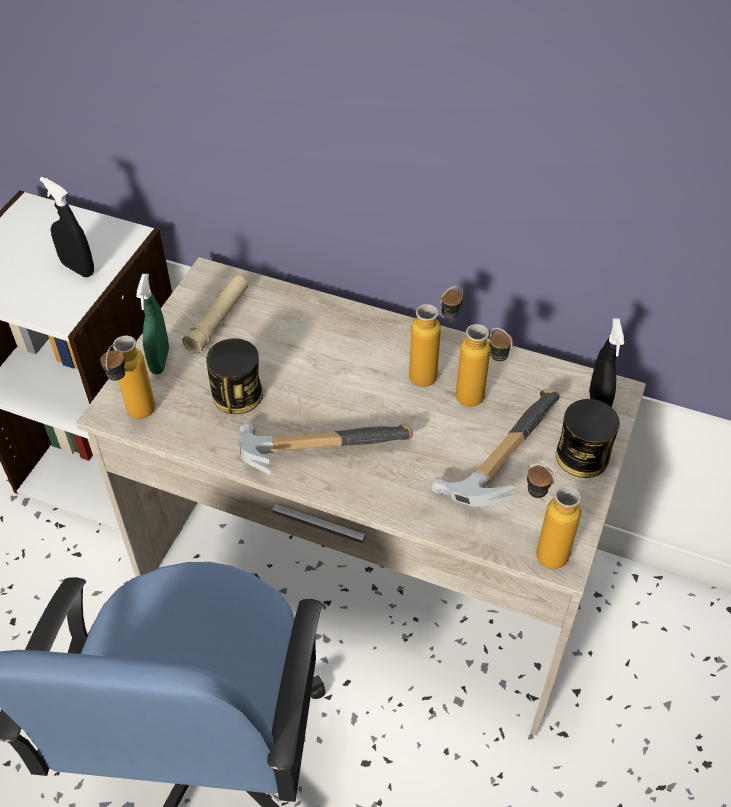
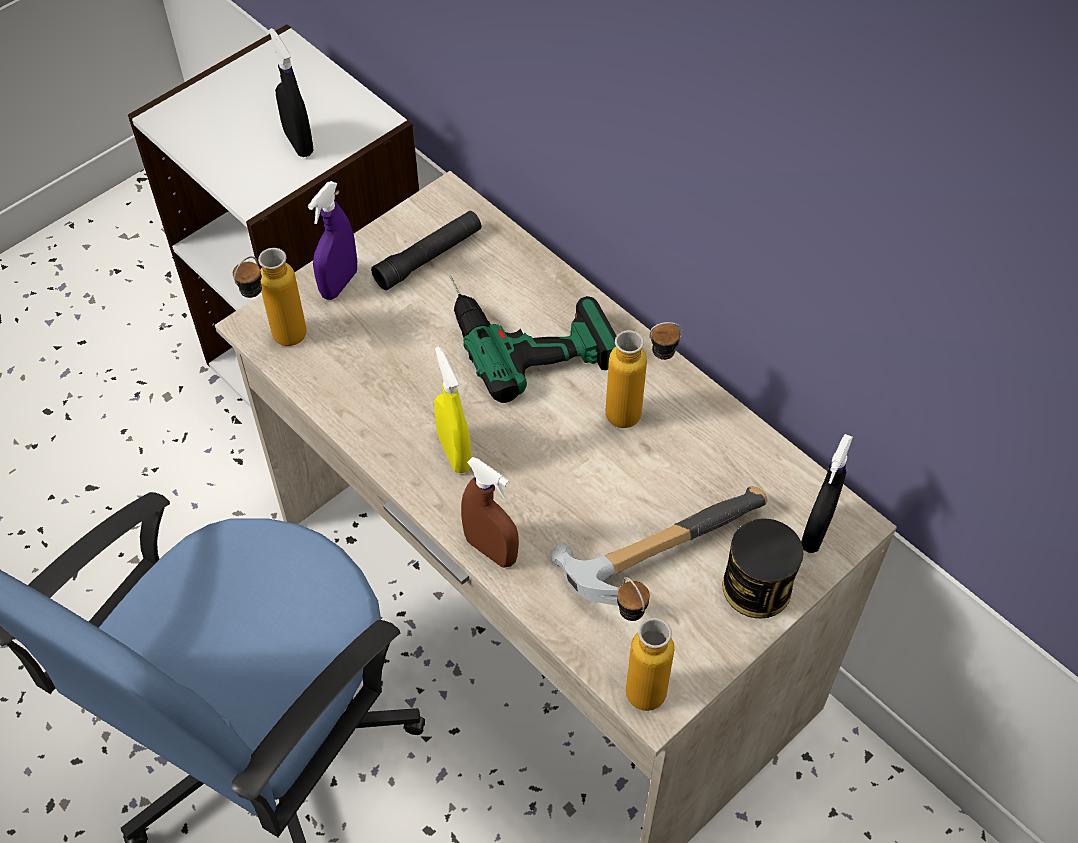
camera: 25 degrees right, 5 degrees up
green spray bottle [136,274,169,374] -> purple spray bottle [308,181,357,300]
beige flashlight [182,276,248,353] -> black flashlight [371,211,481,290]
can [206,338,263,414] -> none
hammer [239,422,413,475] -> yellow spray bottle [434,346,471,473]
bottle [456,324,513,407] -> none
none -> power drill [449,276,616,403]
none -> brown spray bottle [461,457,519,568]

